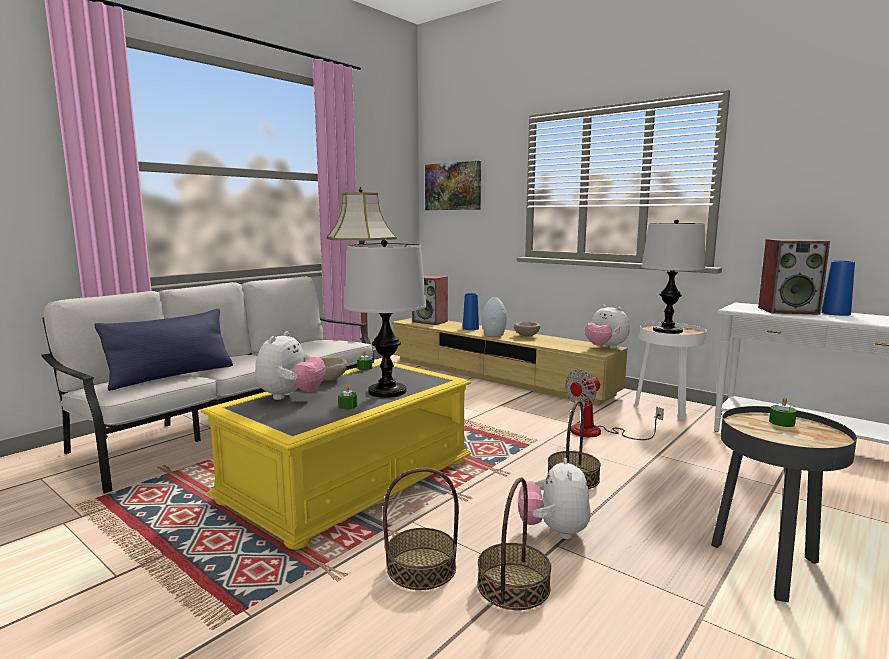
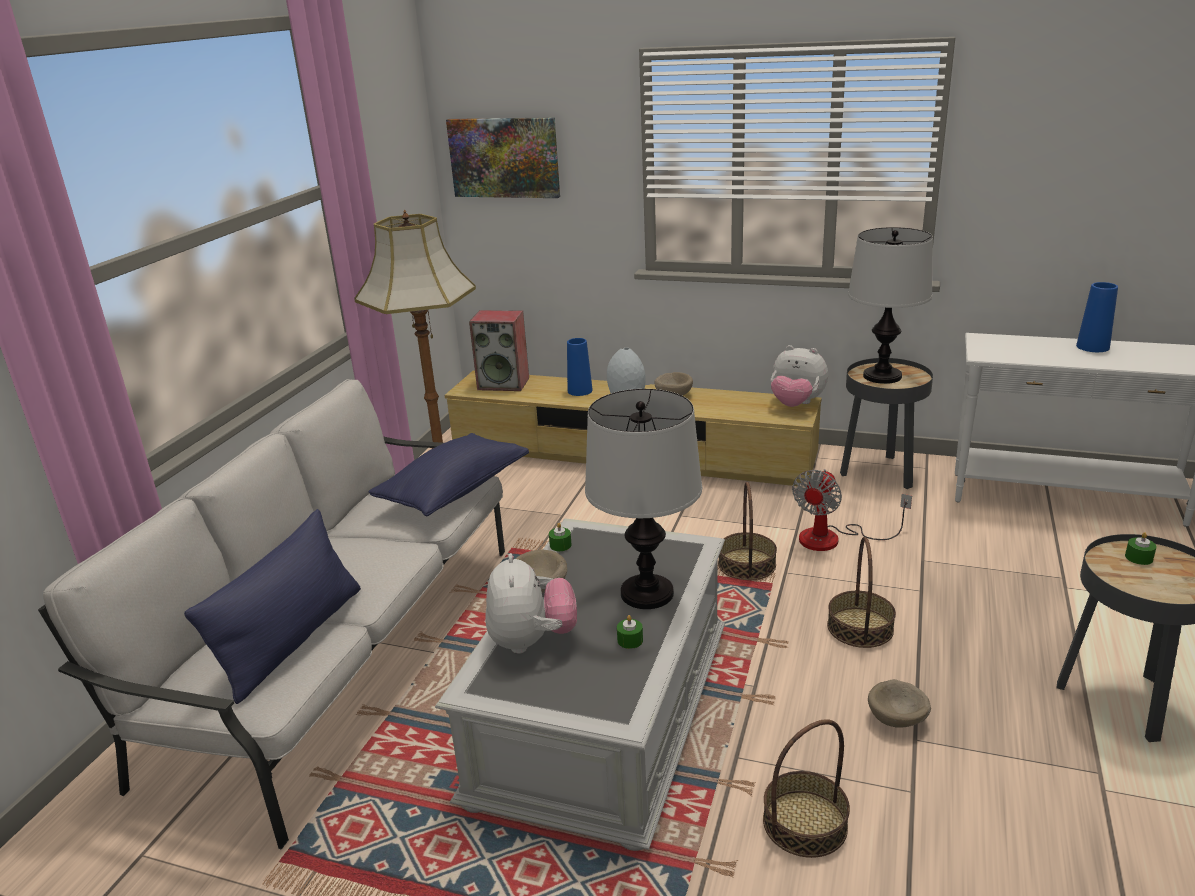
camera: 20 degrees left, 15 degrees up
yellow coffee table [201,361,472,549] -> white coffee table [435,518,725,851]
basket [477,477,551,610] -> basket moved to [718,482,777,581]
plush toy [518,458,591,539] -> beige bowl [868,679,931,728]
white side table [635,322,707,419] -> black side table [840,358,933,489]
speaker [758,239,830,315] -> none
none -> blue pillow [369,433,529,516]

